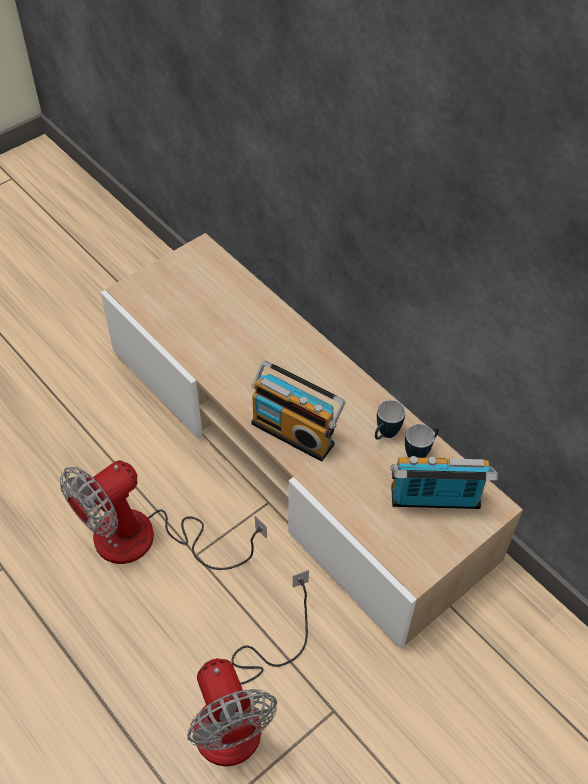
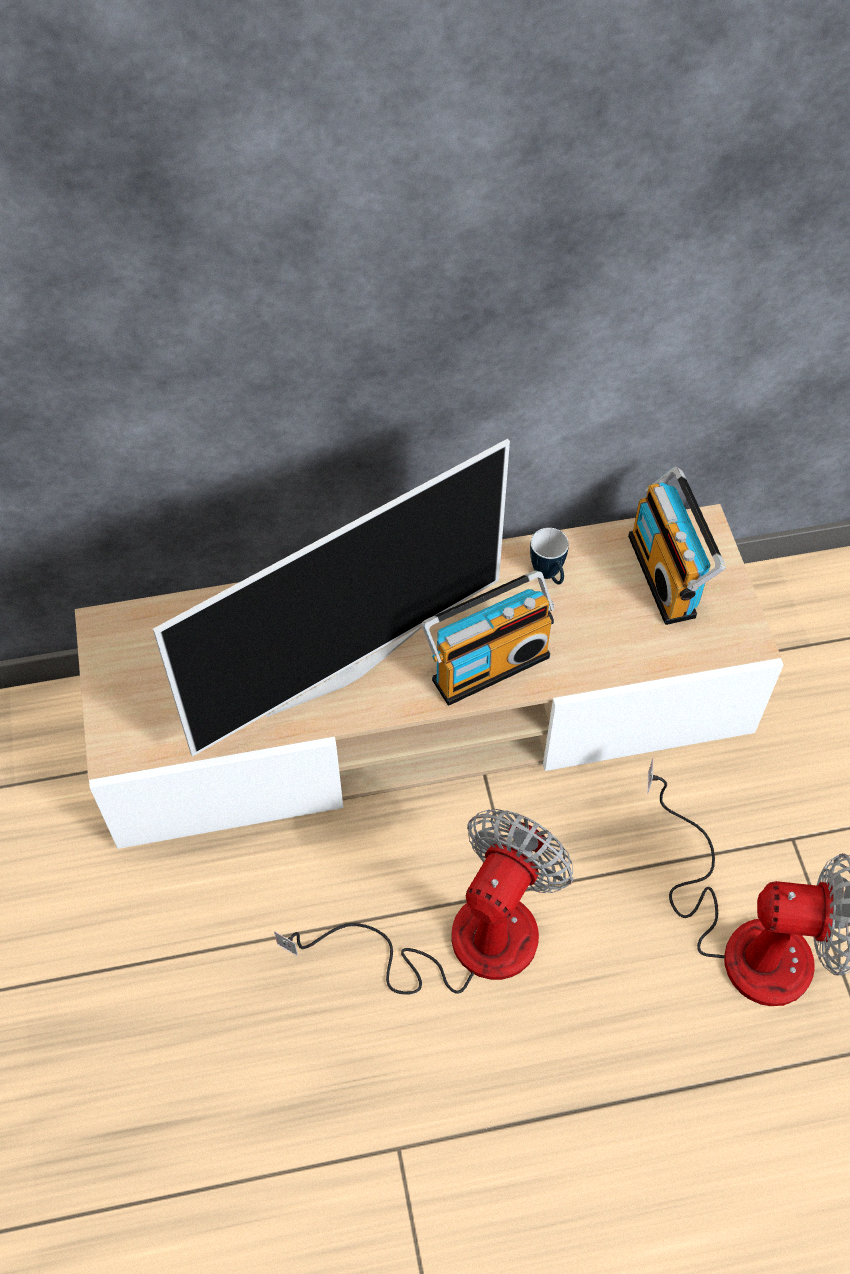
camera: 60 degrees left, 5 degrees up
fan [60,460,267,570] -> fan turned 135 degrees counterclockwise [274,809,574,995]
radio [391,456,498,509] -> radio turned 45 degrees counterclockwise [628,467,726,625]
mug [405,424,439,458] -> none
none -> television [153,439,510,757]

